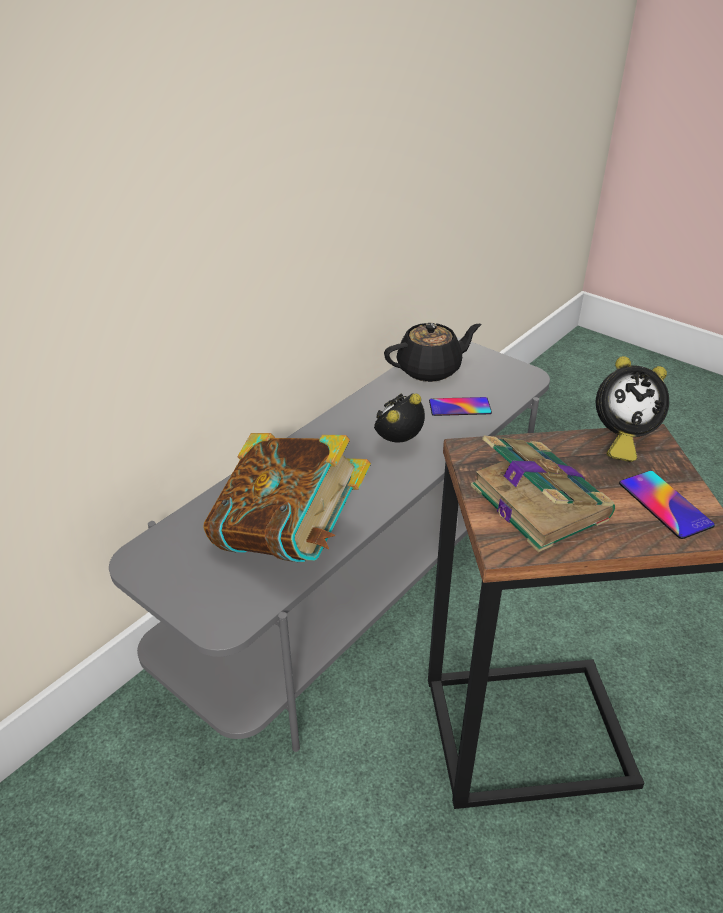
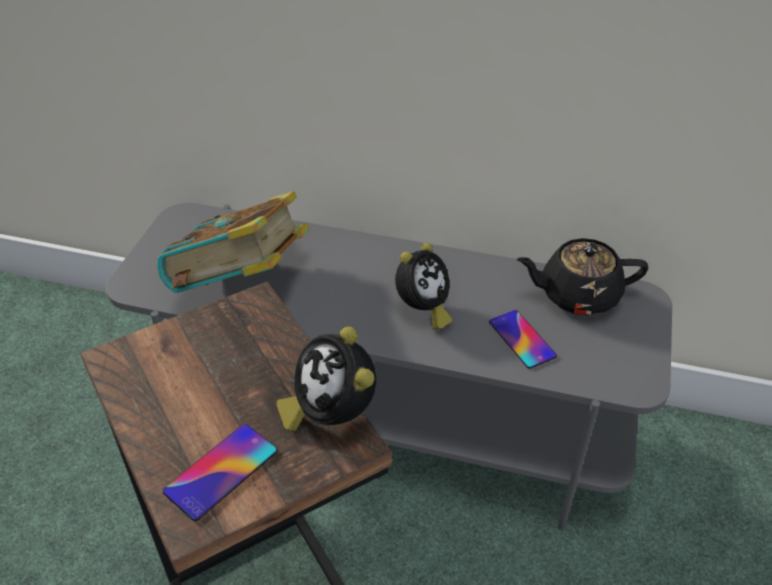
camera: 65 degrees right, 5 degrees up
alarm clock [374,393,425,443] -> alarm clock turned 105 degrees clockwise [395,243,452,330]
black teapot [384,323,481,382] -> black teapot turned 135 degrees clockwise [517,238,648,315]
book [471,435,615,552] -> none

